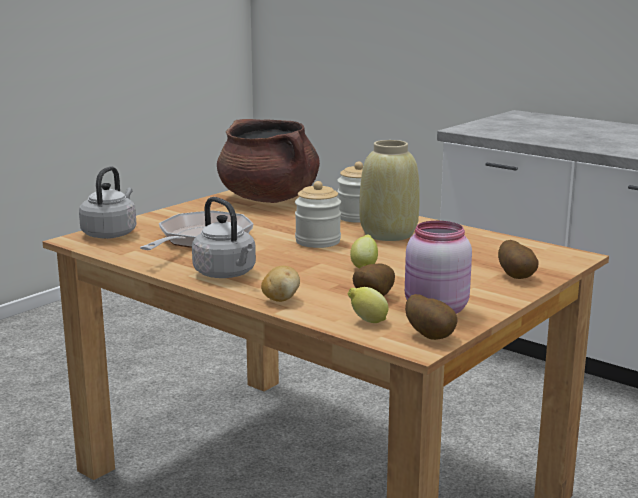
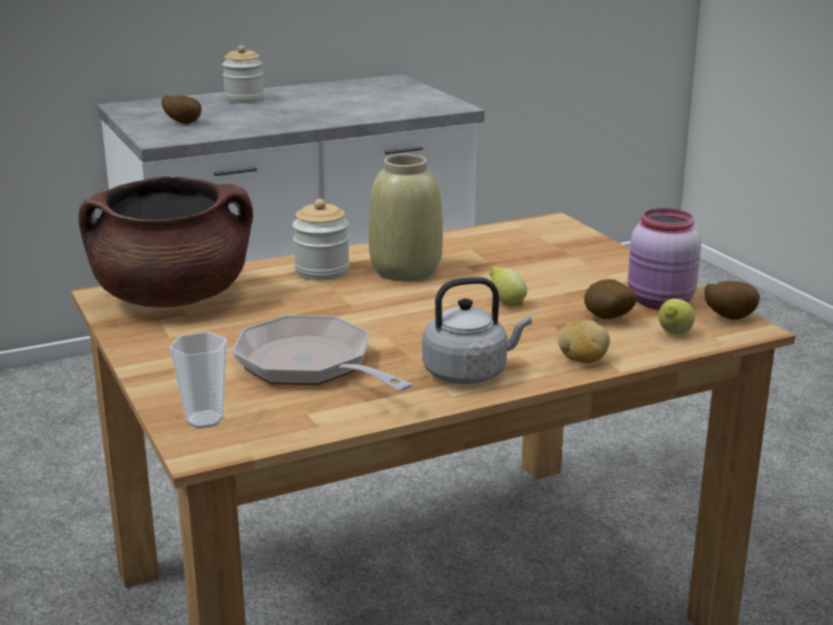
camera: 65 degrees left, 5 degrees up
grey kettle [79,166,137,239] -> cup [169,332,227,429]
jar [295,181,341,248] -> jar moved to [222,45,264,103]
potato [498,240,539,279] -> potato moved to [162,95,202,124]

